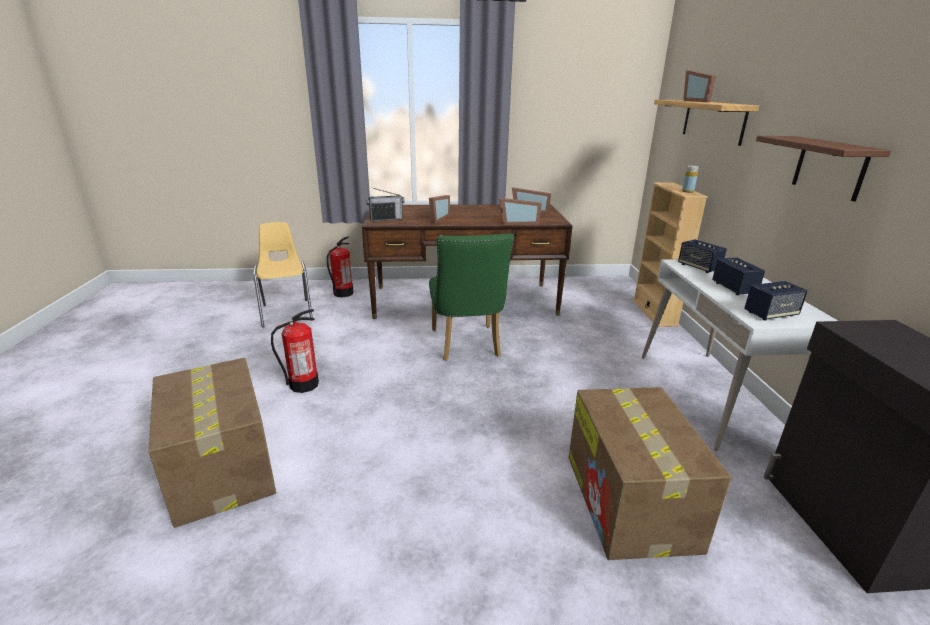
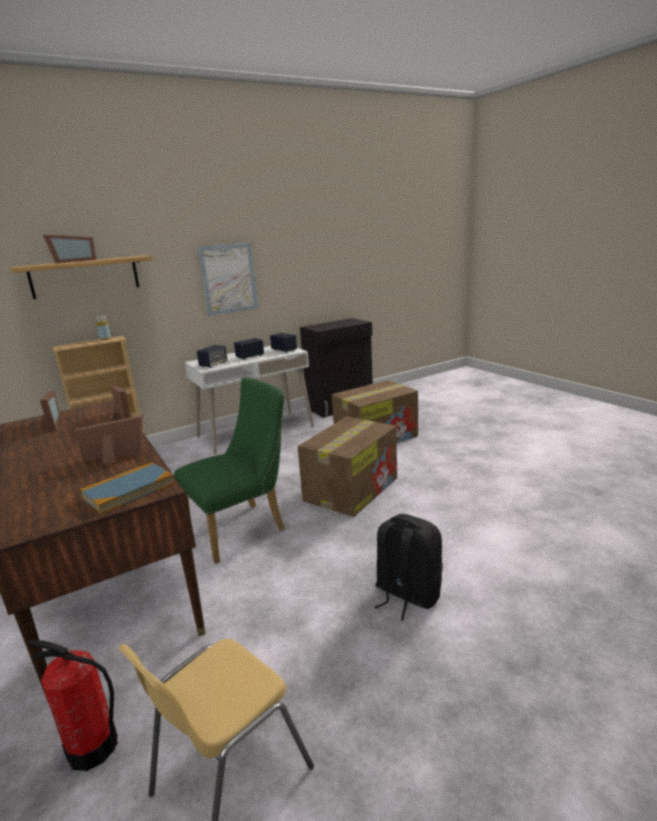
camera: 115 degrees left, 5 degrees down
cardboard box [149,358,276,528] -> cardboard box moved to [298,417,397,517]
fire extinguisher [271,309,319,393] -> black backpack [375,514,443,621]
radio [366,187,405,221] -> book [80,462,174,514]
brown shelf [756,136,891,202] -> picture [197,242,258,316]

